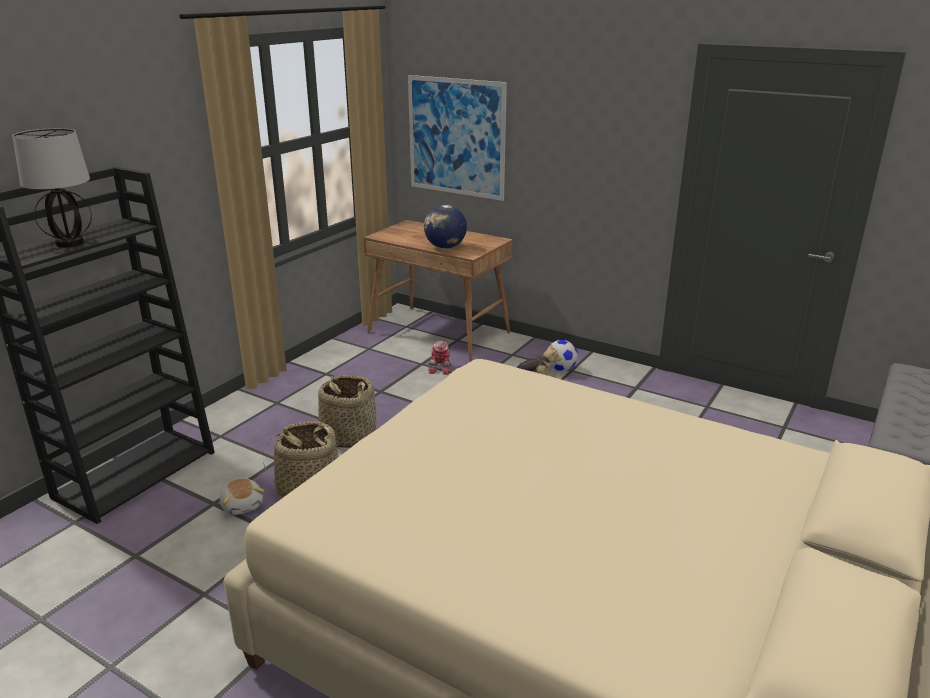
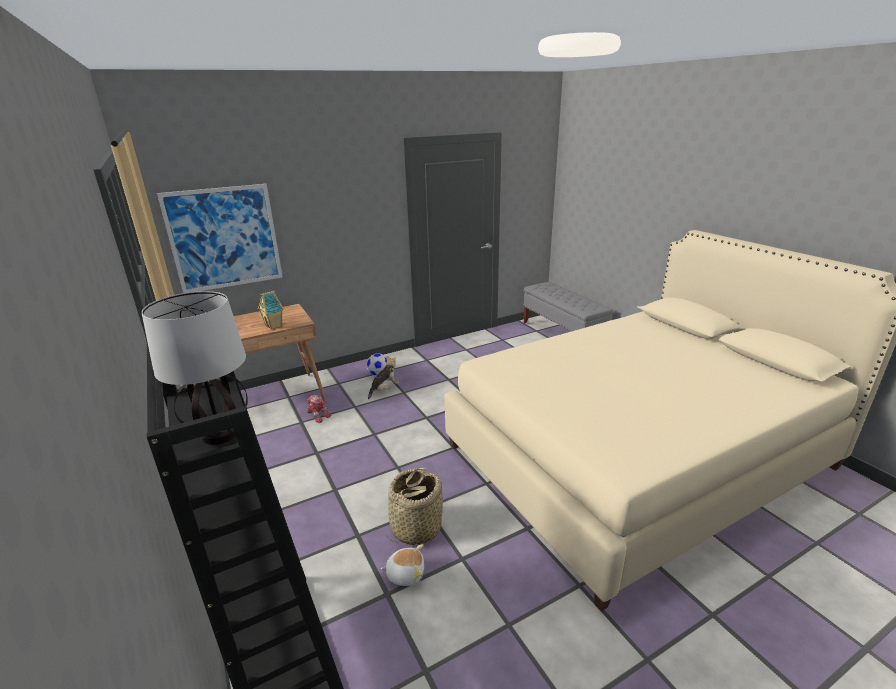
camera: 60 degrees left, 0 degrees up
basket [318,375,376,448] -> none
globe [424,205,467,249] -> toy house [258,291,284,329]

